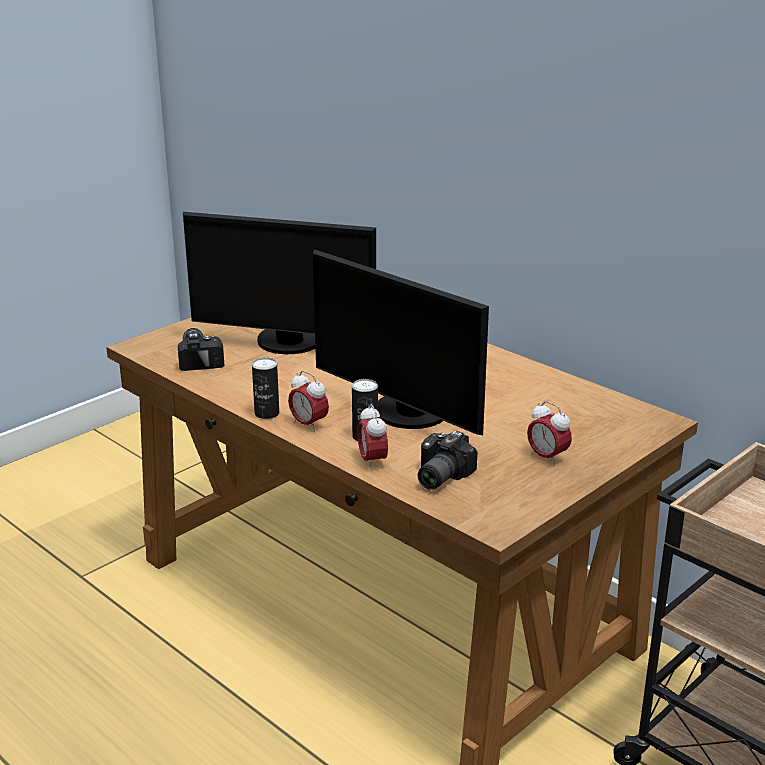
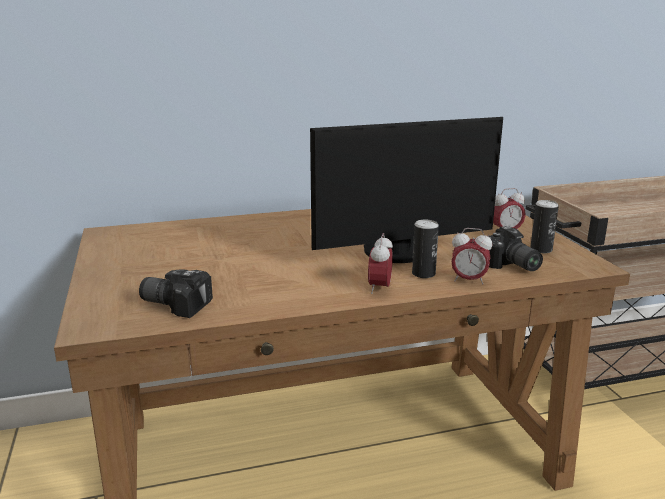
camera: 60 degrees left, 5 degrees down
monitor [183,212,376,354] -> none
can [252,358,279,419] -> can moved to [530,200,559,253]
alarm clock [288,371,329,432] -> alarm clock turned 120 degrees clockwise [368,233,393,294]

